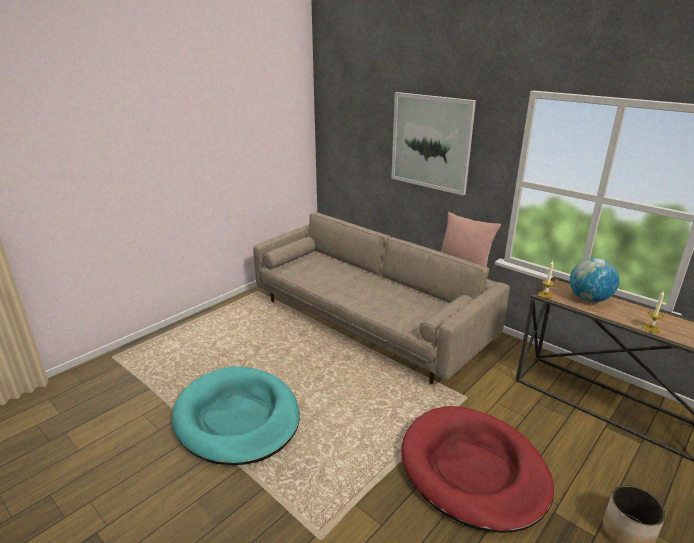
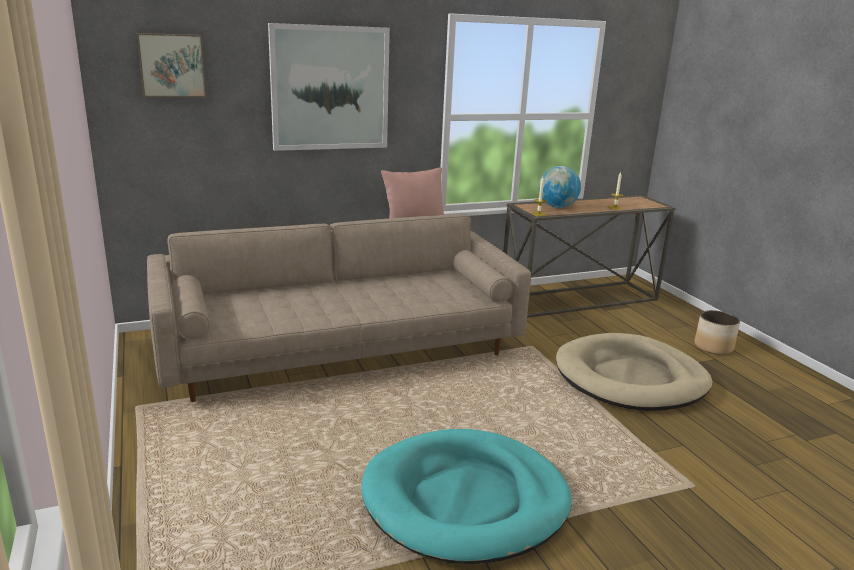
camera: 65 degrees left, 5 degrees down
red dog bed [401,406,554,533] -> beige dog bed [556,333,712,411]
none -> picture [137,33,206,97]

